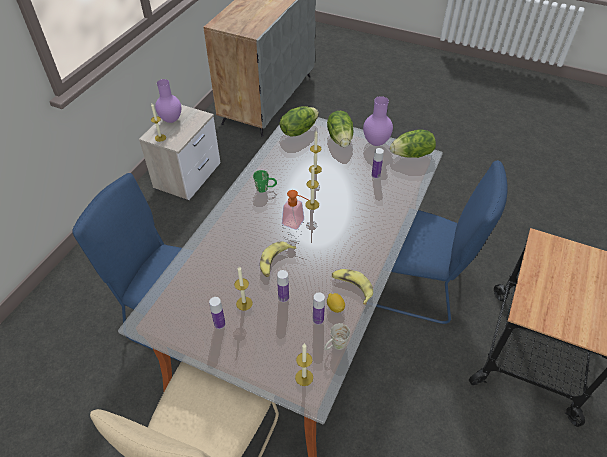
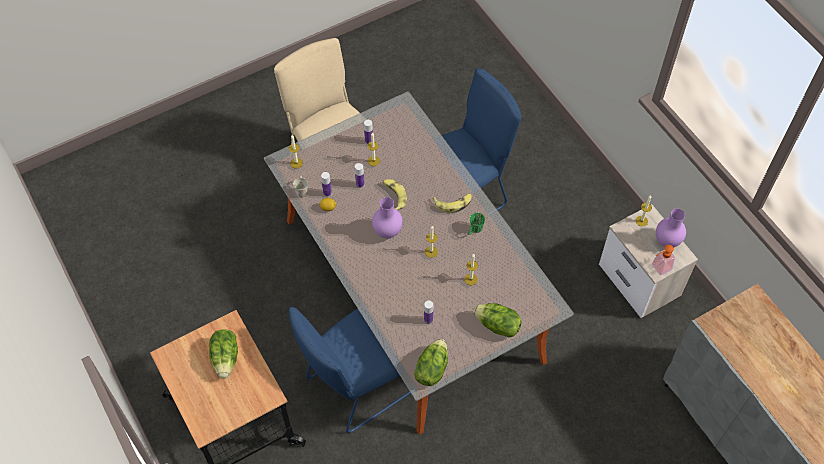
camera: 125 degrees right, 10 degrees up
lettuce [280,106,319,137] -> lettuce moved to [209,329,238,379]
soap dispenser [282,190,309,230] -> soap dispenser moved to [652,245,675,275]
banana [332,269,373,305] -> banana moved to [432,193,472,213]
purple vase [363,96,393,146] -> purple vase moved to [372,197,403,239]

